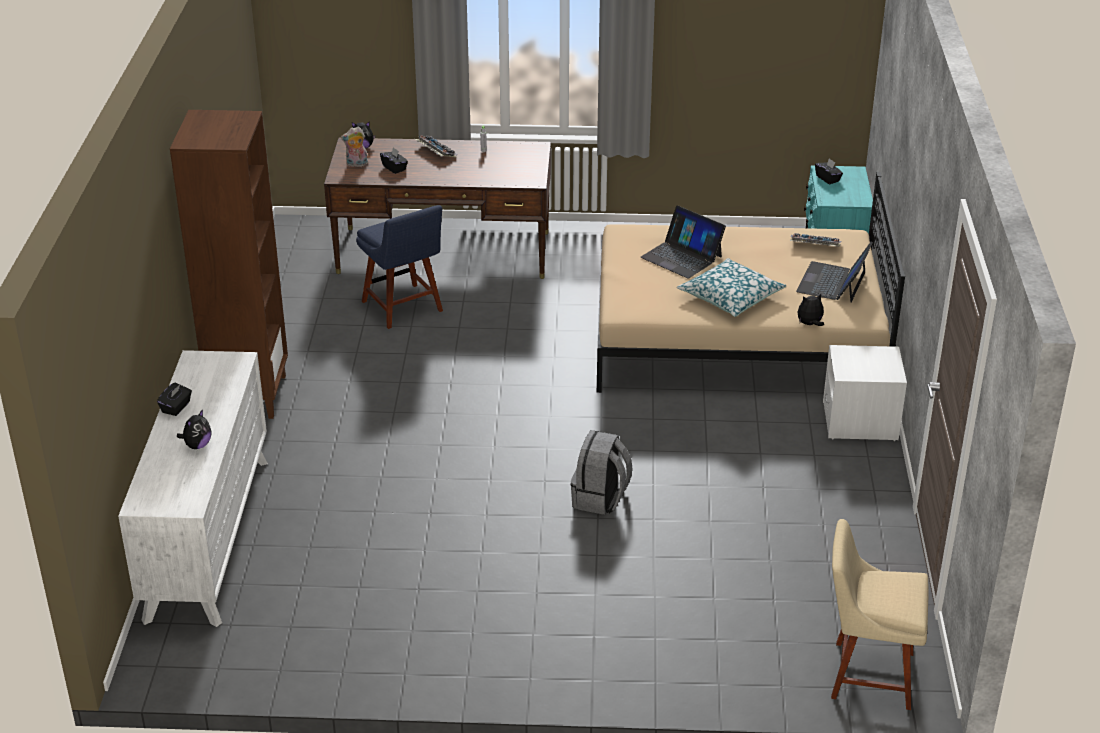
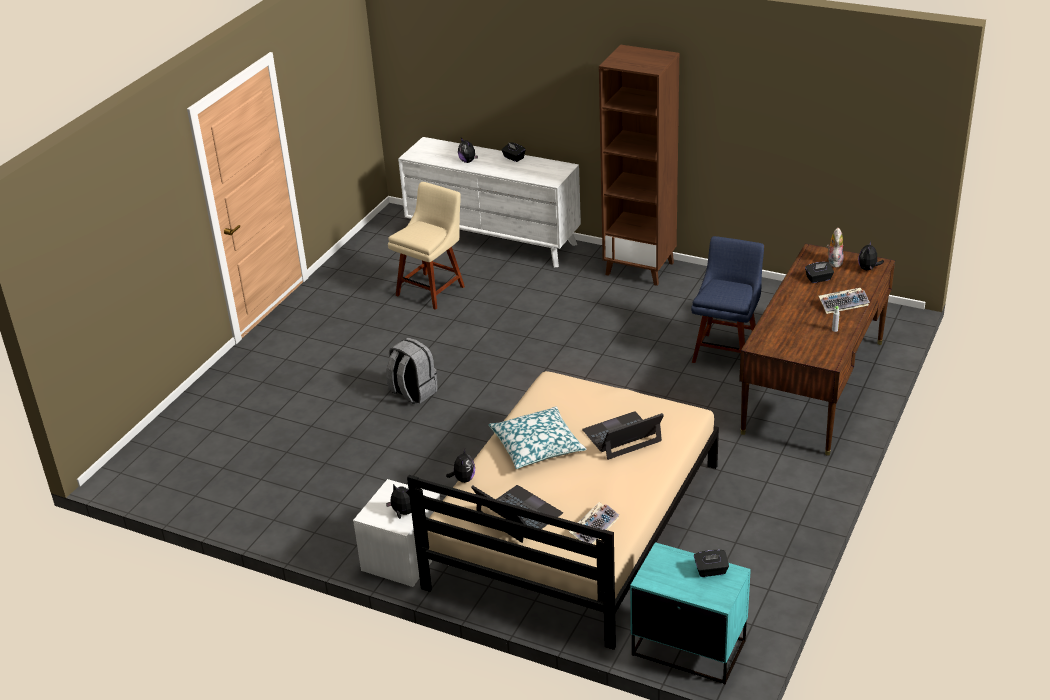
camera: 115 degrees right, 0 degrees up
blue chair [356,205,443,329] -> blue chair turned 120 degrees clockwise [691,236,764,363]
beige chair [831,519,929,710] -> beige chair moved to [388,182,465,310]
none -> plush toy [386,484,411,519]

